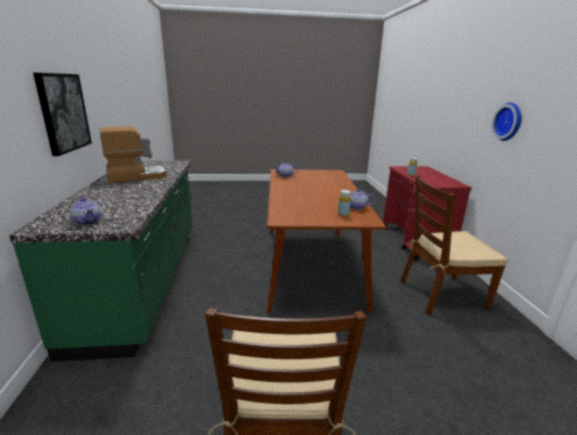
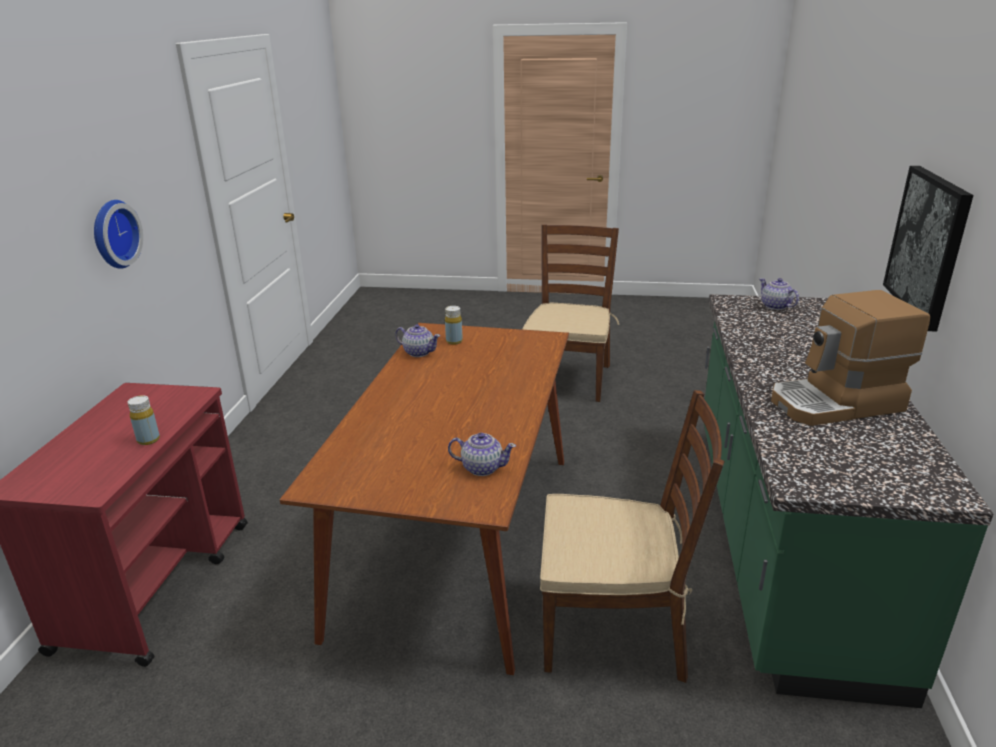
camera: 165 degrees left, 5 degrees up
brown chair [401,176,508,315] -> brown chair moved to [540,390,725,683]

